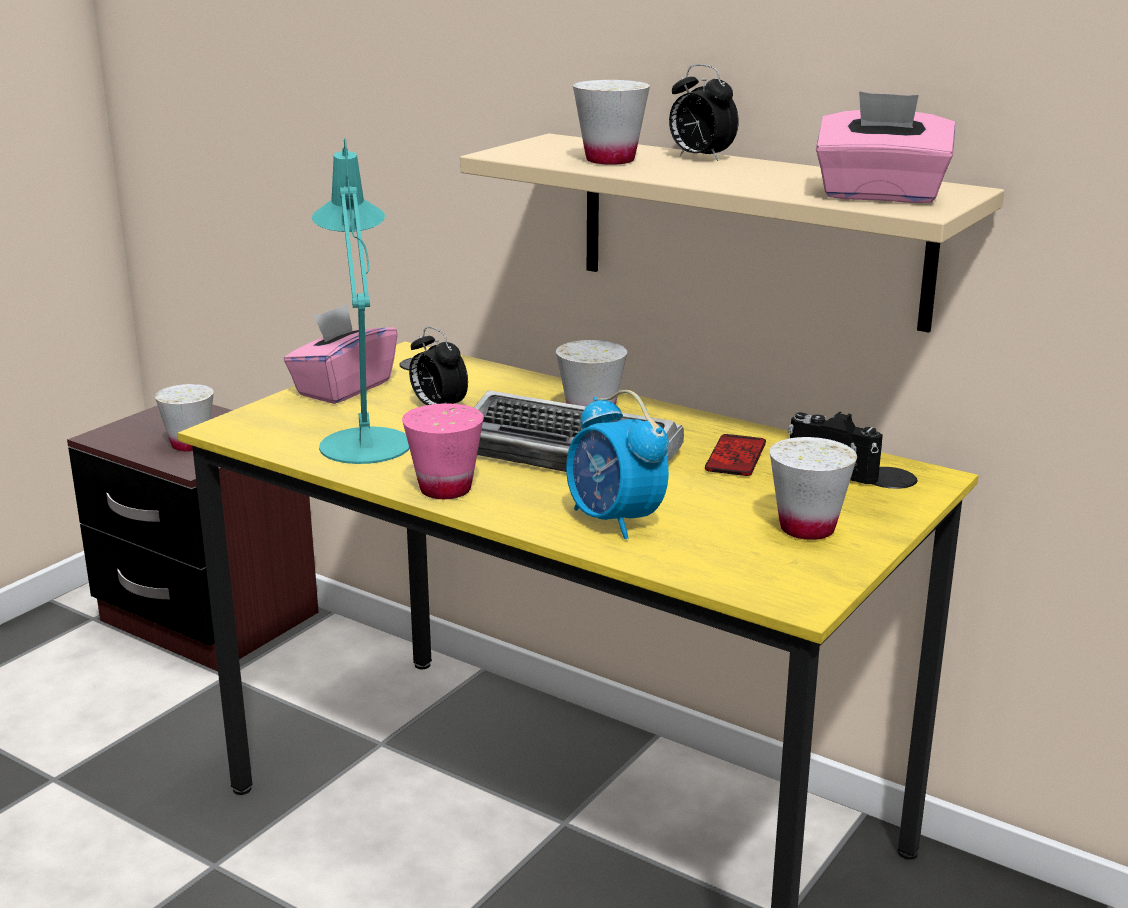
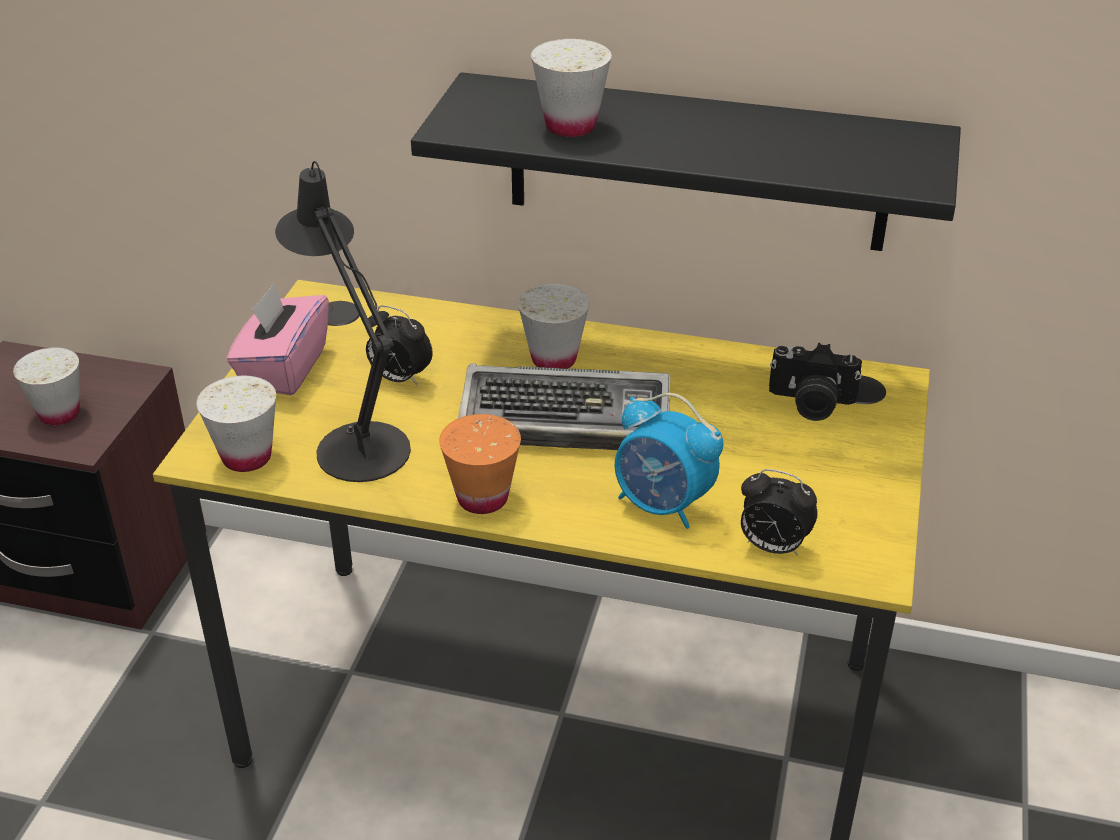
camera: 20 degrees left, 15 degrees up
turquoise table lamp [312,138,410,464] -> black table lamp [275,161,411,482]
pink cup [402,403,484,499] -> orange cup [439,414,521,514]
beige shelf [460,133,1004,333] -> black shelf [411,72,961,251]
alarm clock [669,64,739,161] -> alarm clock moved to [741,469,818,556]
phone [705,434,766,476] -> none
white cup [769,437,857,540] -> white cup moved to [196,376,276,472]
pink tissue box [816,91,955,203] -> none

